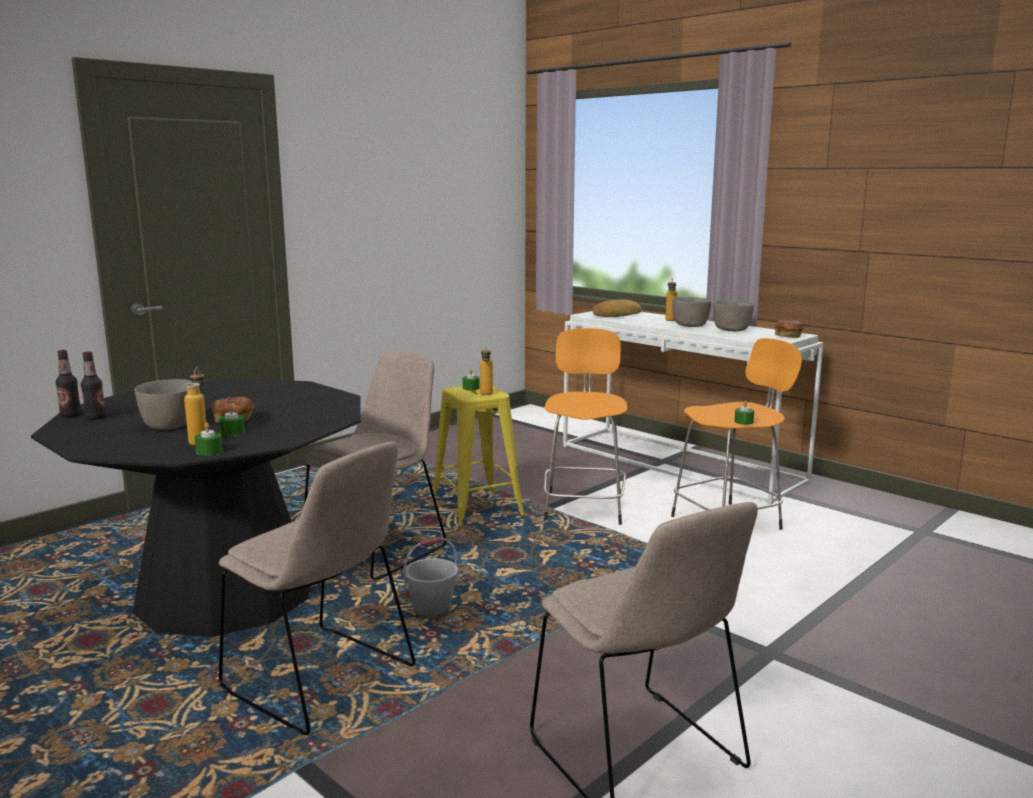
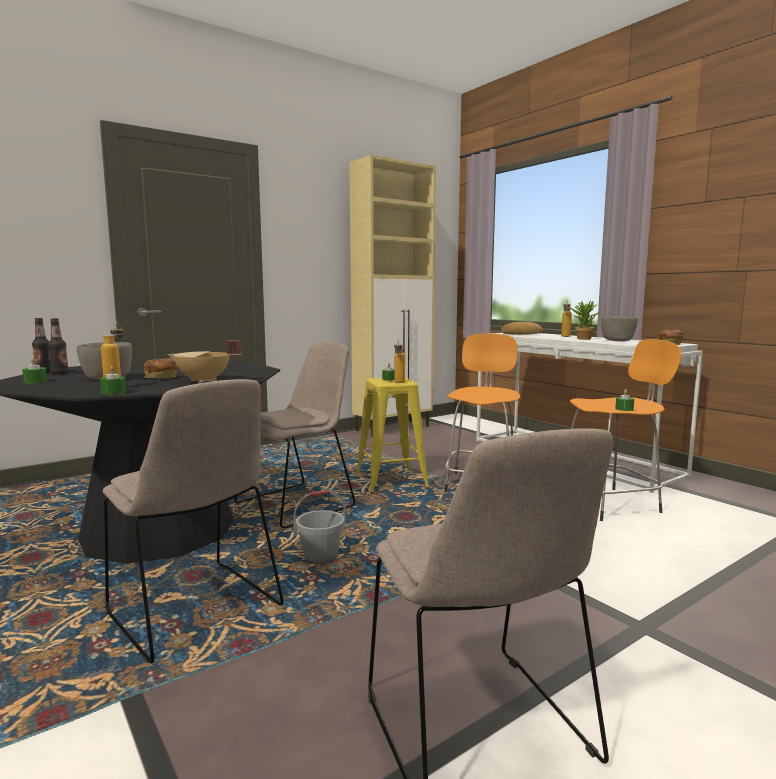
camera: 10 degrees right, 5 degrees down
green candle [219,405,245,436] -> green candle moved to [22,358,47,383]
grey bowl [672,297,712,327] -> potted plant [568,300,600,340]
none -> beige cooking pot [168,341,241,383]
none -> beige cabinet [349,155,436,436]

